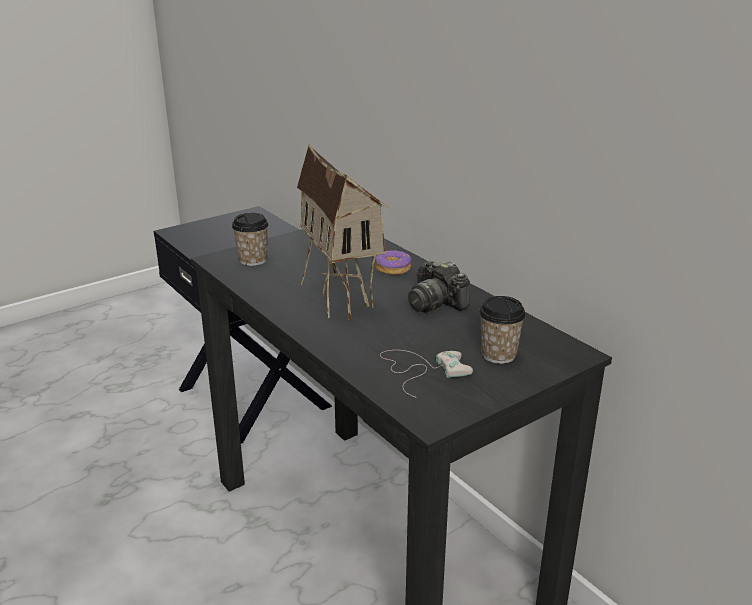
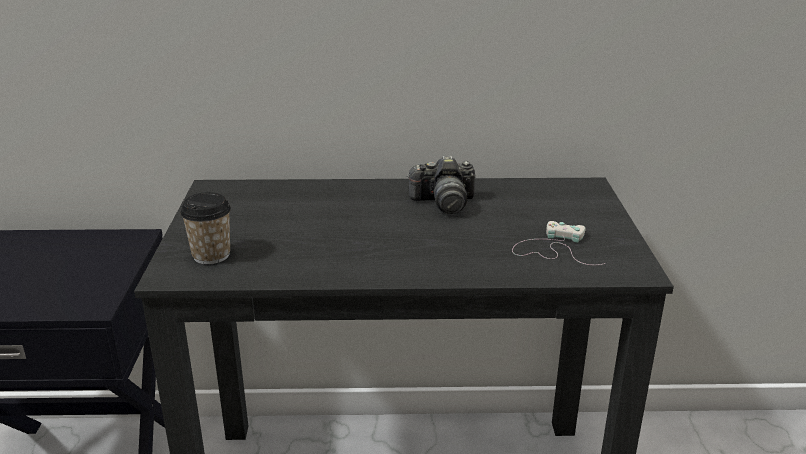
camera: 55 degrees left, 0 degrees up
toy house [297,144,389,320] -> none
donut [375,250,411,275] -> none
cup [479,296,526,364] -> none

